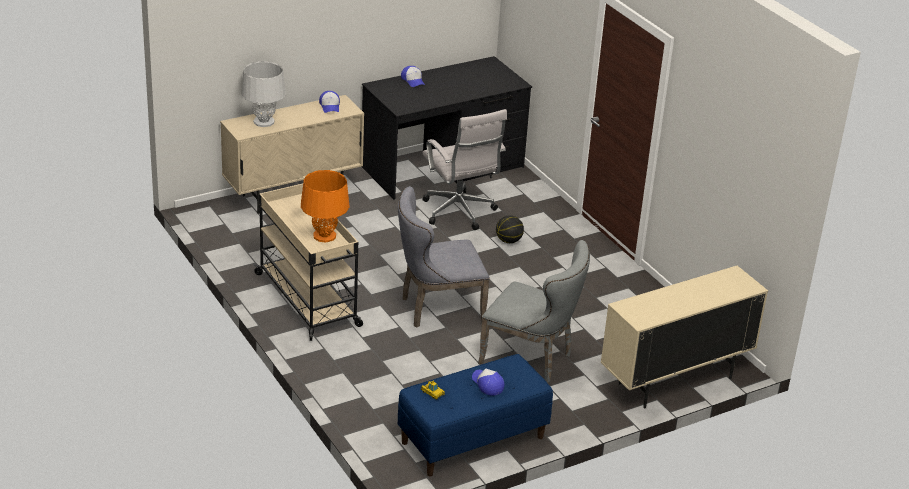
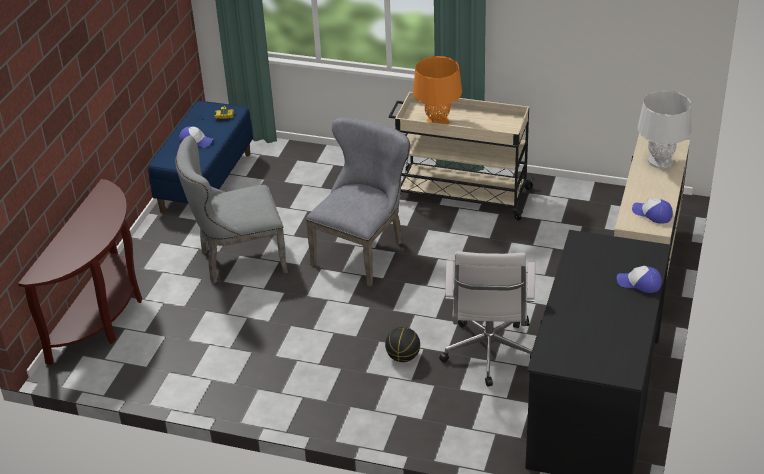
camera: 140 degrees right, 5 degrees up
white office chair [423,109,507,230] -> white office chair turned 105 degrees counterclockwise [439,251,535,387]
beige cabinet [601,266,768,409] -> brown console table [18,179,142,365]

